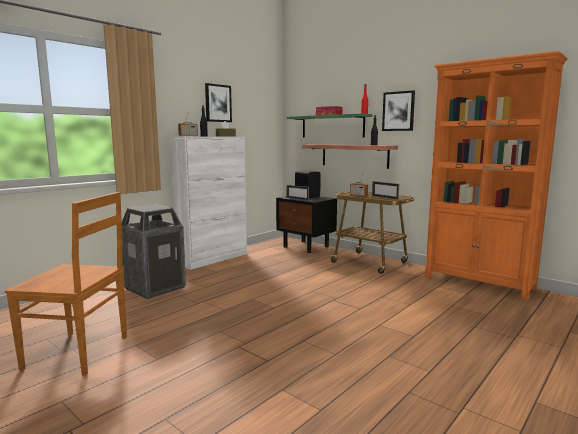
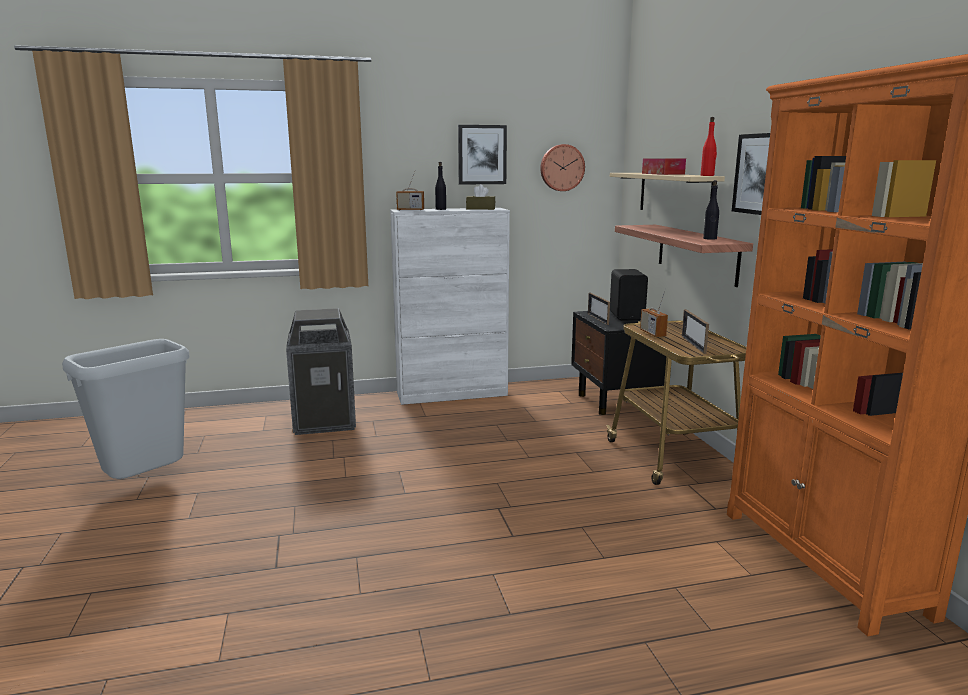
camera: 35 degrees right, 5 degrees up
brown chair [5,192,127,376] -> grey trash can [62,339,190,479]
green shelf [287,113,373,138] -> beige shelf [610,173,725,210]
none -> wall clock [540,144,585,191]

